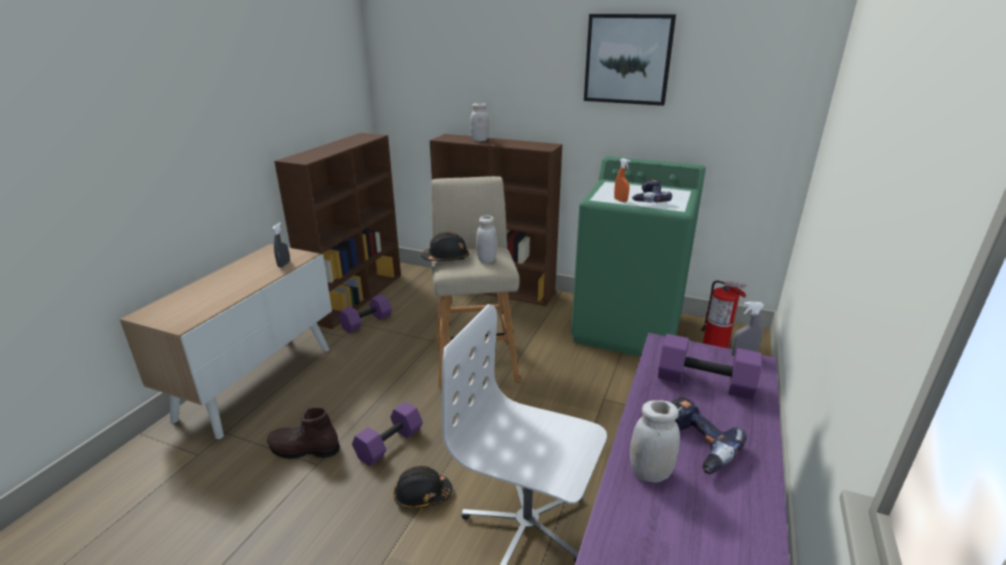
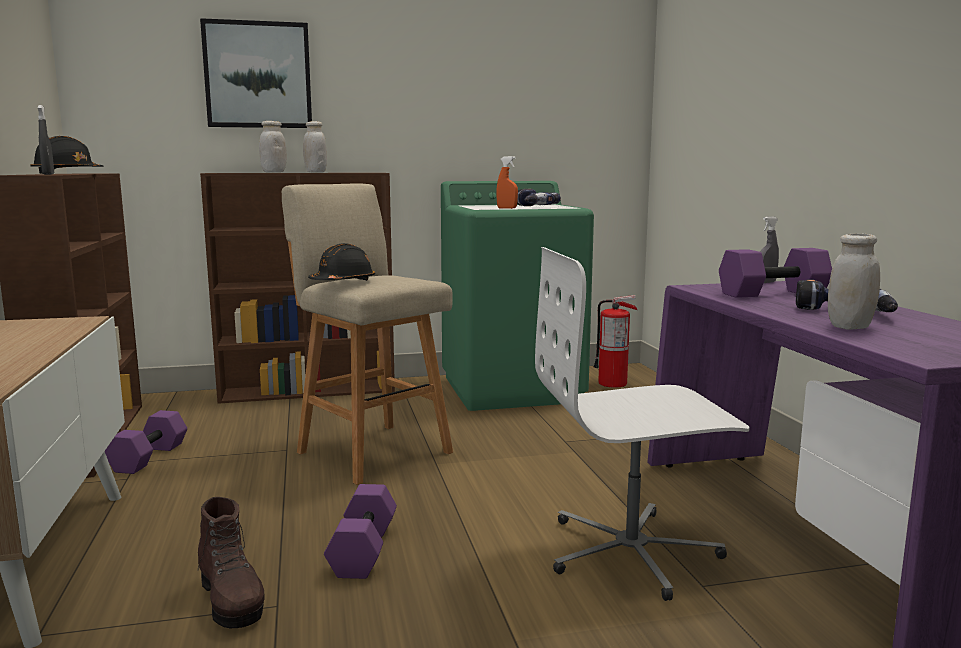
camera: 35 degrees left, 15 degrees down
brown boot [267,407,340,459] -> brown boot turned 90 degrees counterclockwise [198,497,265,628]
grey spray bottle [272,223,290,268] -> grey spray bottle moved to [38,105,54,175]
black hard hat [393,466,452,508] -> black hard hat moved to [31,136,104,174]
white jar [476,215,497,263] -> white jar moved to [303,121,327,173]
picture [584,14,676,106] -> picture moved to [200,18,312,128]

